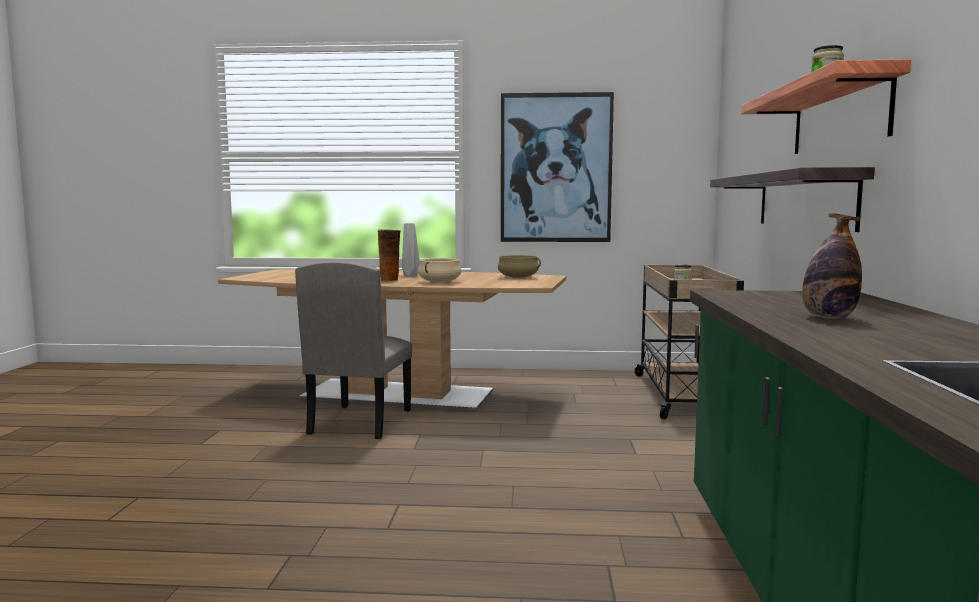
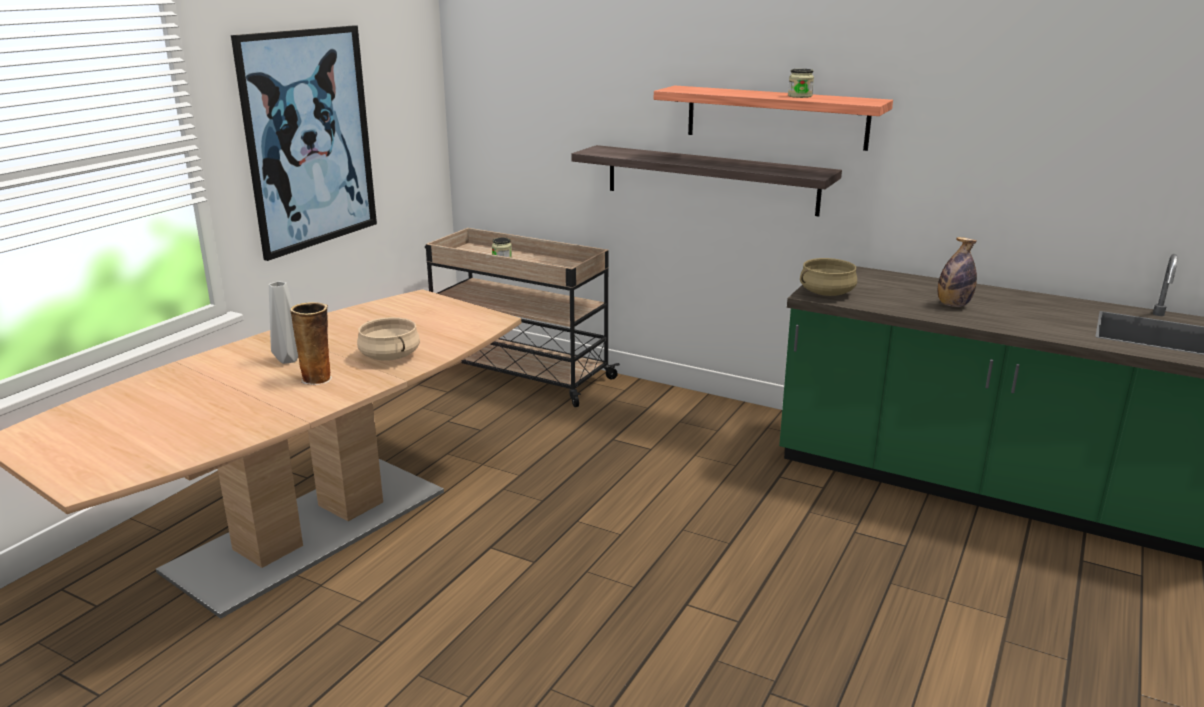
camera: 65 degrees left, 15 degrees up
grey chair [295,261,412,439] -> none
beige cooking pot [498,255,541,278] -> beige cooking pot moved to [800,258,857,296]

